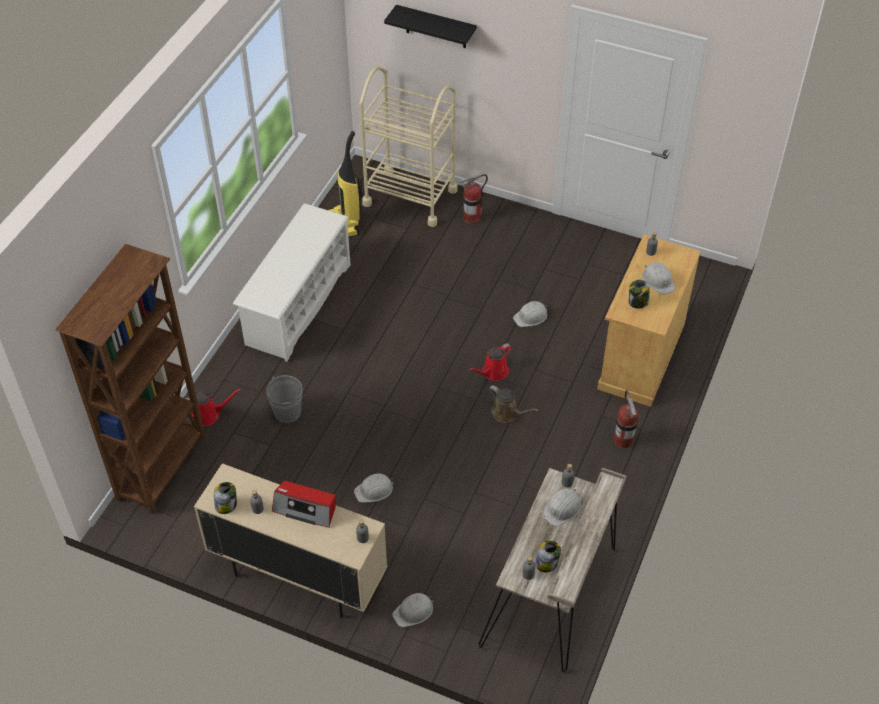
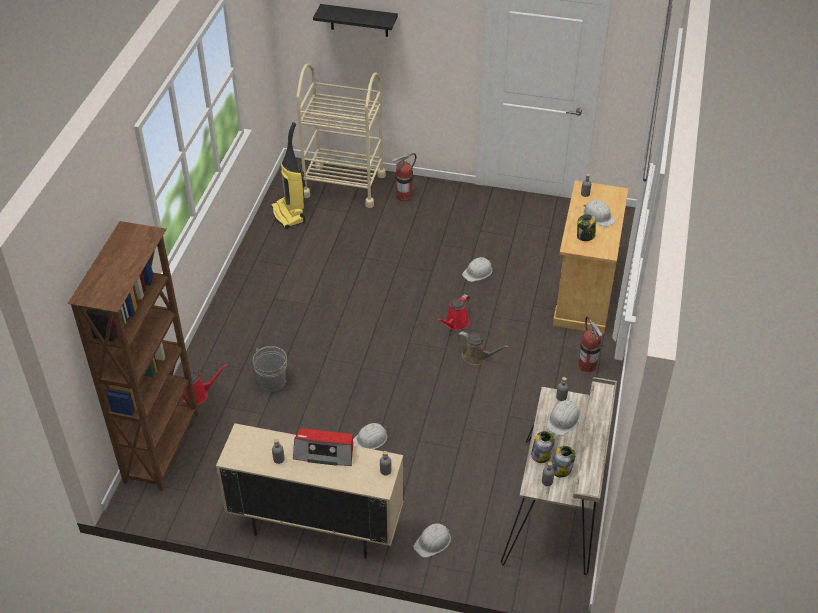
camera: 10 degrees left, 5 degrees down
jar [214,482,237,514] -> jar moved to [531,431,555,463]
white shoe rack [233,203,351,362] -> none

